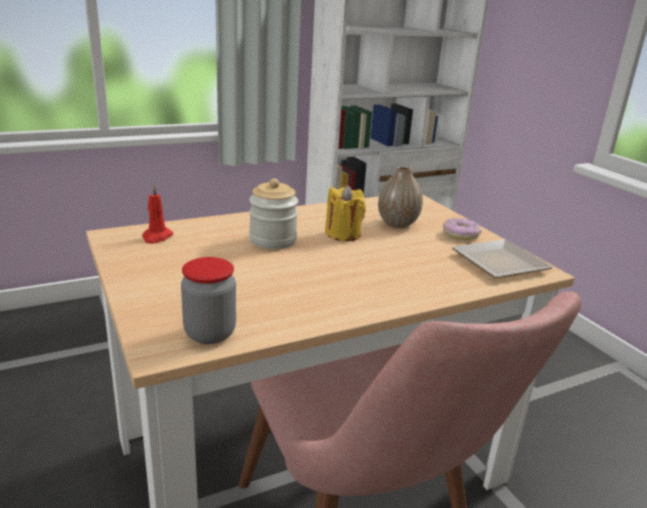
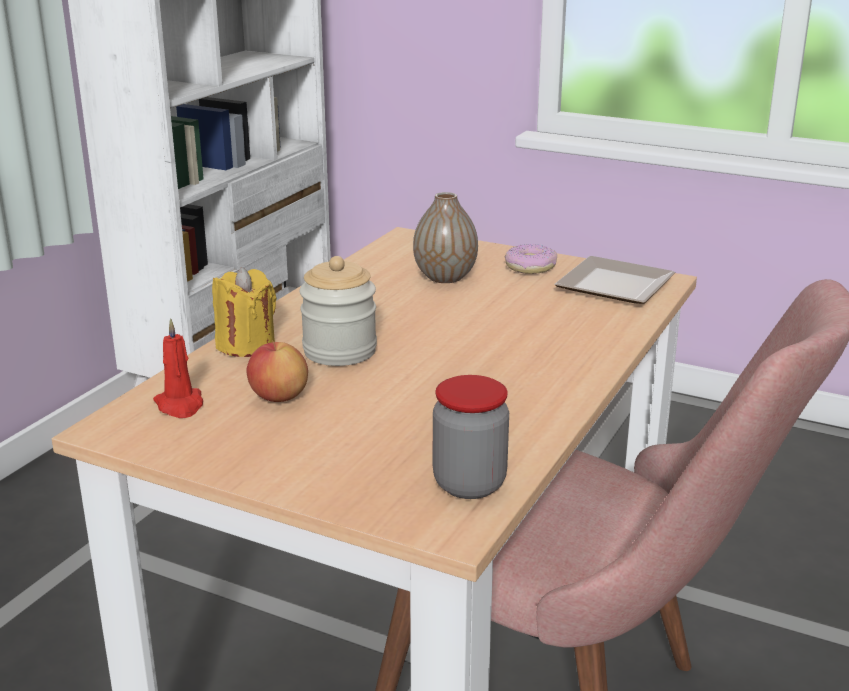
camera: 35 degrees left, 0 degrees up
yellow candle [325,185,366,241] -> yellow candle moved to [212,267,277,357]
none -> apple [246,340,308,402]

